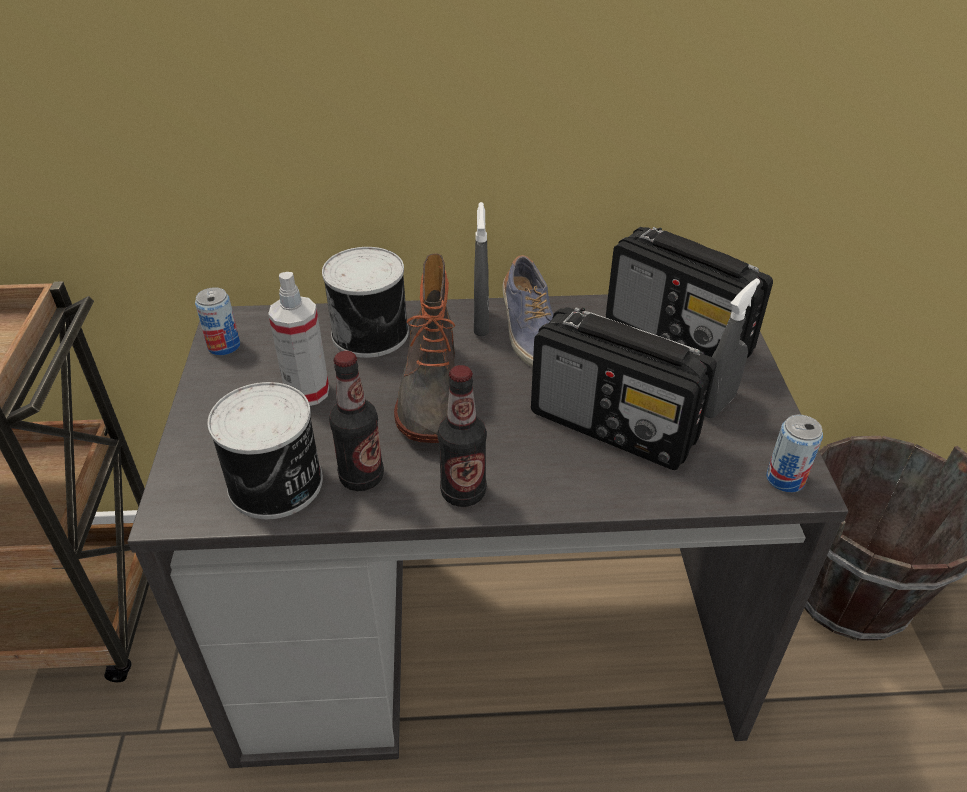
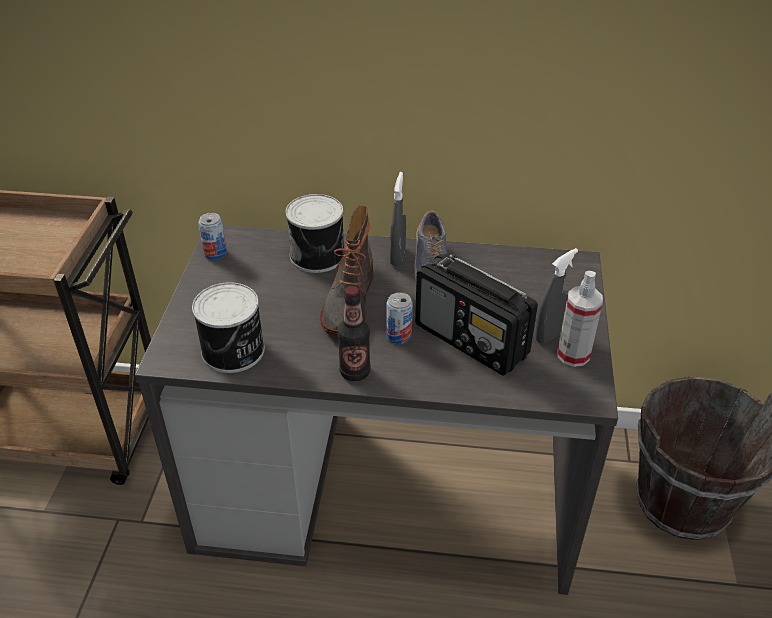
camera: 10 degrees right, 0 degrees up
spray bottle [268,272,329,406] -> spray bottle moved to [557,271,603,367]
bottle [329,351,384,491] -> none
radio [606,227,773,358] -> none
can [766,415,823,492] -> can moved to [387,292,413,344]

